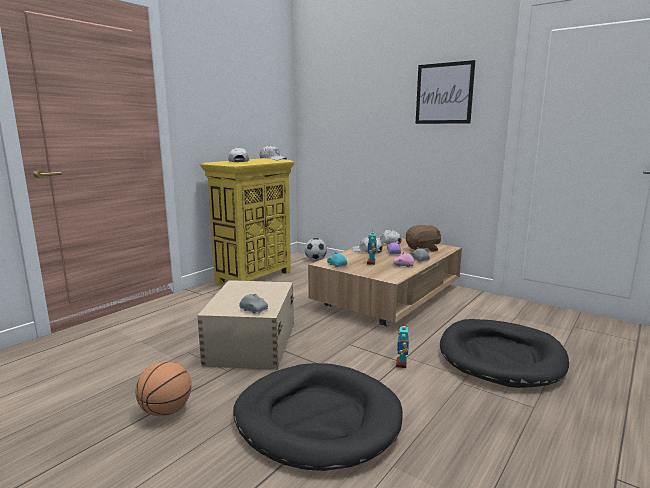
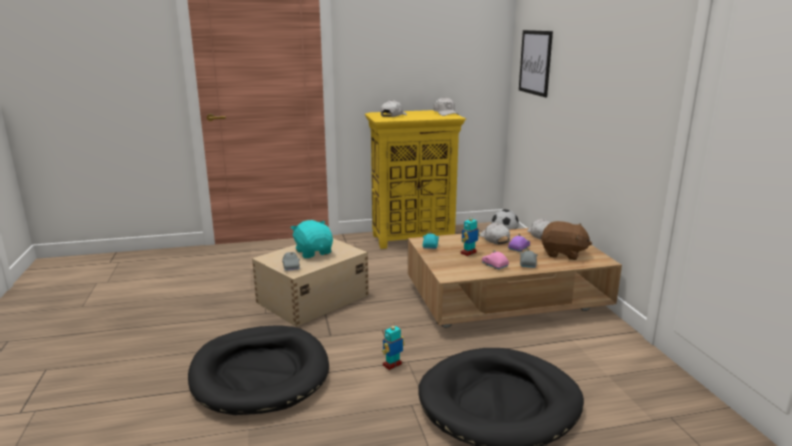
camera: 40 degrees right, 5 degrees up
basketball [135,361,191,416] -> none
picture [416,60,475,124] -> picture moved to [519,30,553,97]
none -> turquoise plush toy [291,220,333,258]

